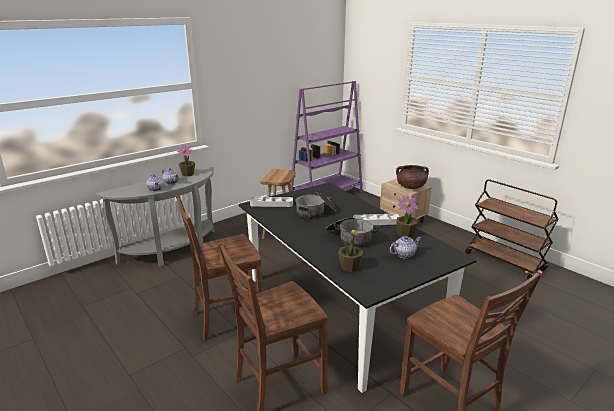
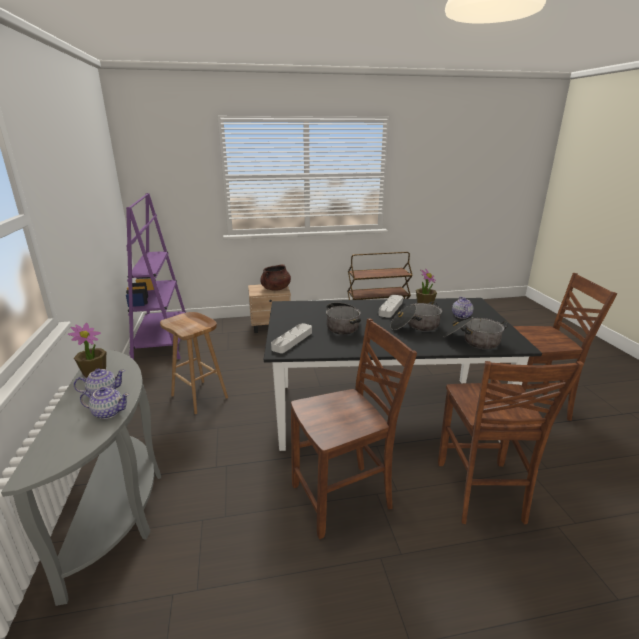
camera: 60 degrees left, 0 degrees up
brown chair [176,194,263,341] -> brown chair turned 120 degrees counterclockwise [291,319,417,539]
potted plant [338,228,363,272] -> cooking pot [443,317,508,349]

